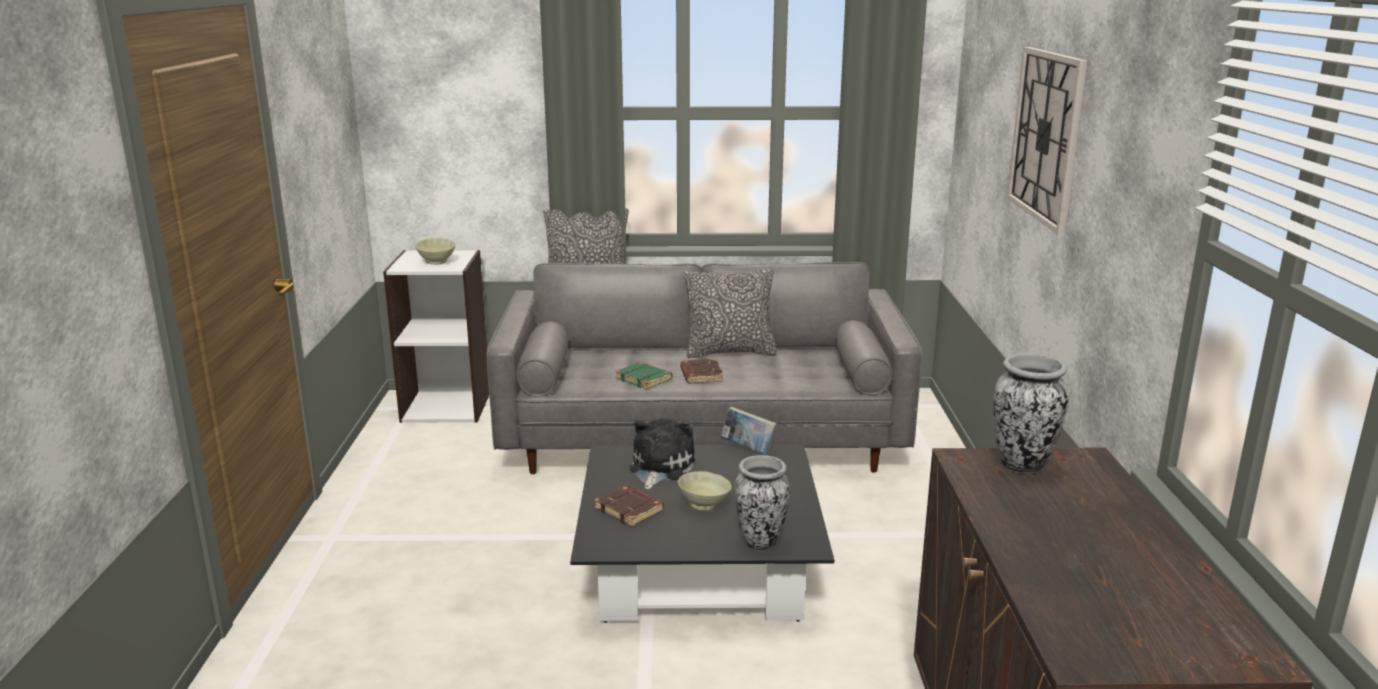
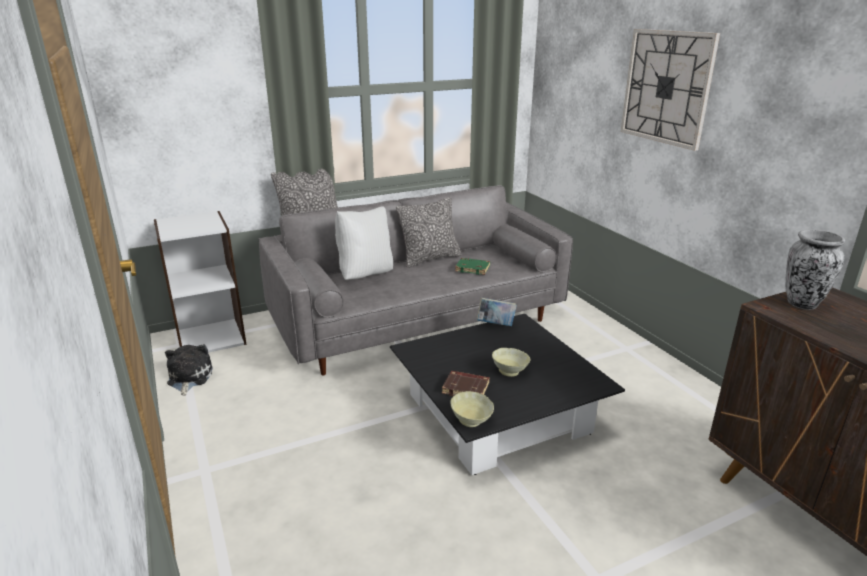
camera: 25 degrees left, 5 degrees up
beige bowl [415,238,456,265] -> beige bowl moved to [450,391,494,427]
green book [615,362,672,389] -> green book moved to [455,258,490,275]
plush toy [629,418,695,489] -> plush toy moved to [165,344,213,396]
brown book [680,359,723,384] -> none
vase [734,455,790,551] -> none
none -> white pillow [335,206,393,280]

